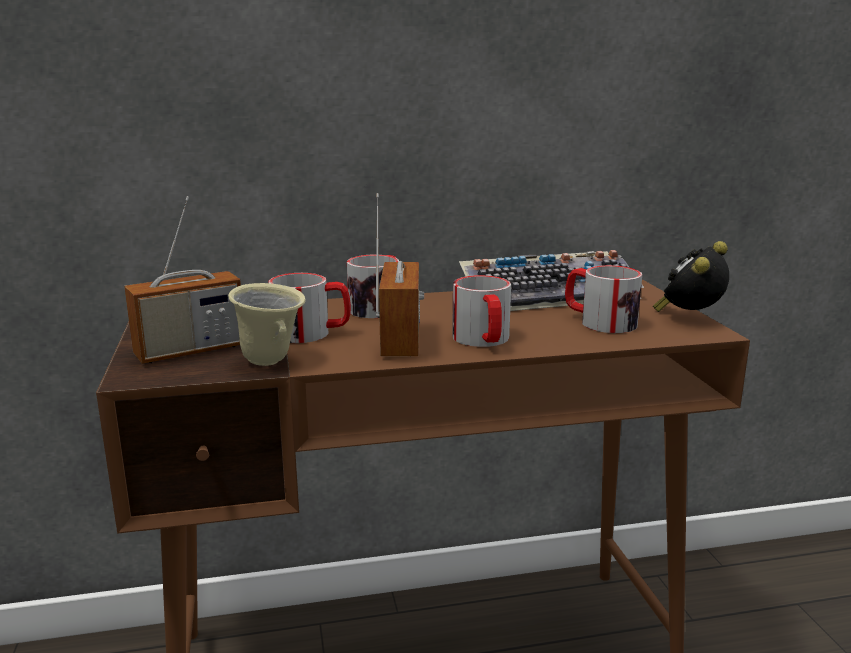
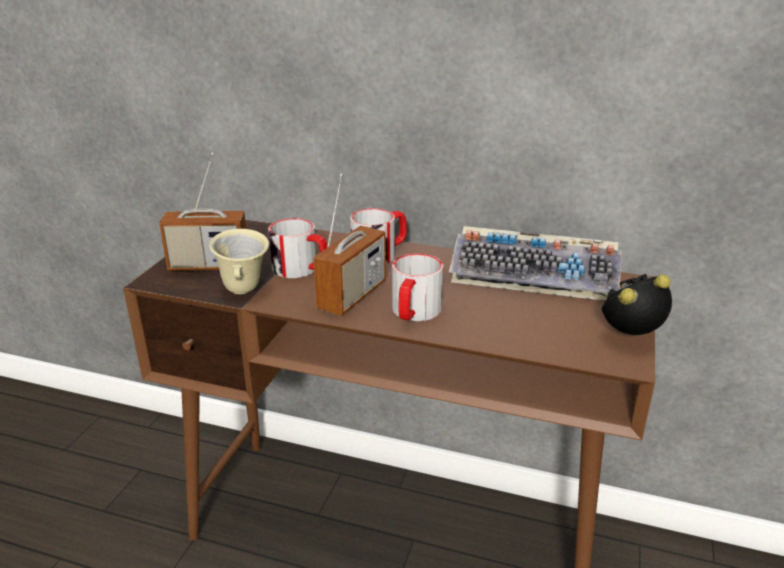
camera: 30 degrees right, 10 degrees up
mug [565,265,642,333] -> none

